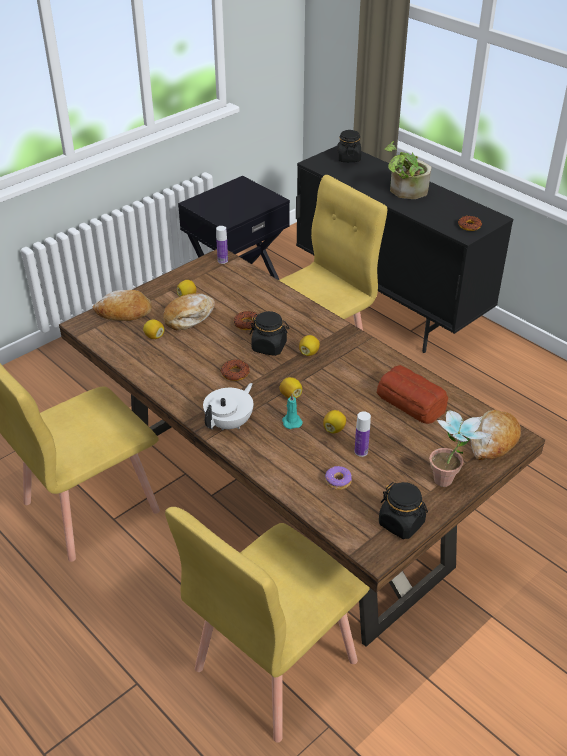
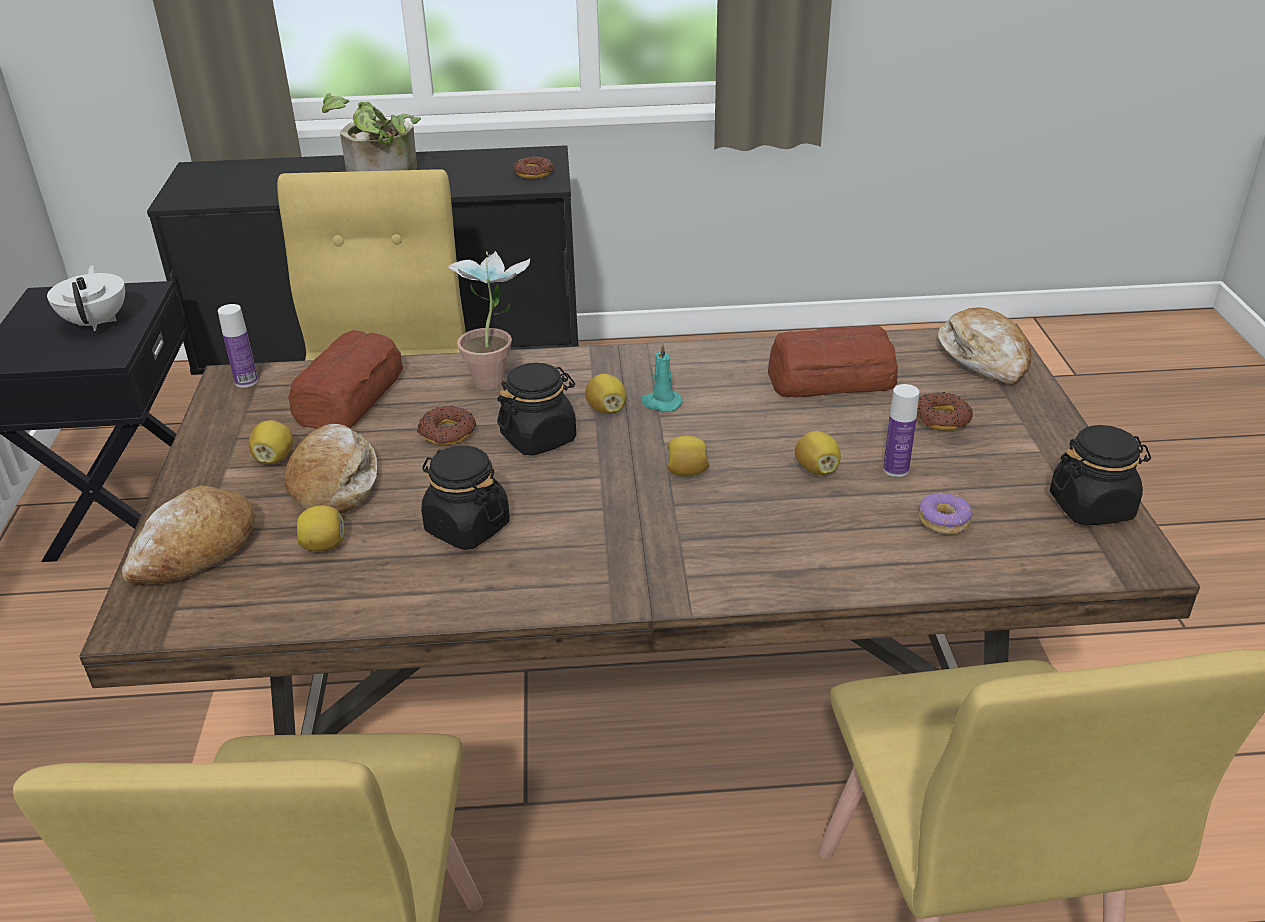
camera: 50 degrees left, 5 degrees down
white teapot [203,383,253,430] -> white teapot moved to [47,265,125,331]
donut [220,359,250,381] -> donut moved to [917,392,973,431]
turquoise candle [282,394,303,429] -> turquoise candle moved to [641,342,683,412]
black jar [337,130,361,162] -> black jar moved to [421,445,510,550]
potted plant [429,411,491,487] -> potted plant moved to [448,251,530,390]
none -> bread [288,330,403,429]

